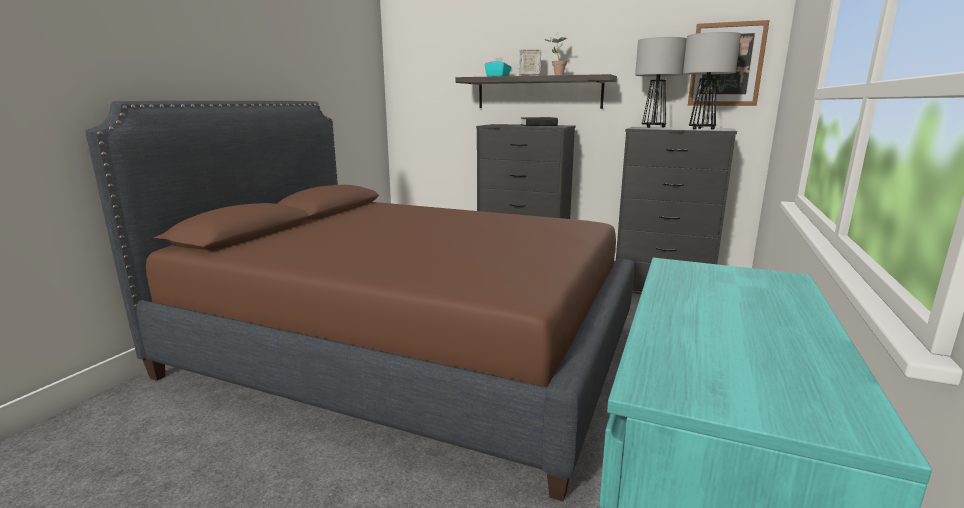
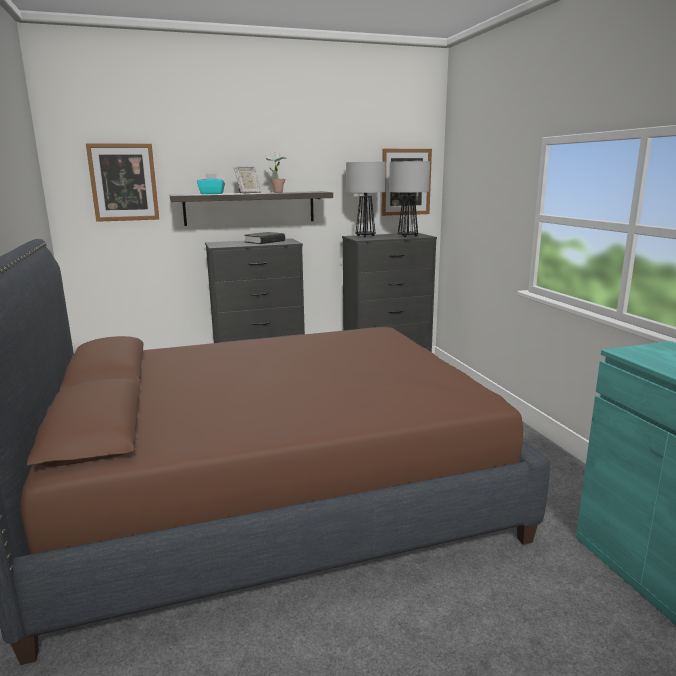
camera: 40 degrees left, 0 degrees up
none -> picture [86,143,159,222]

